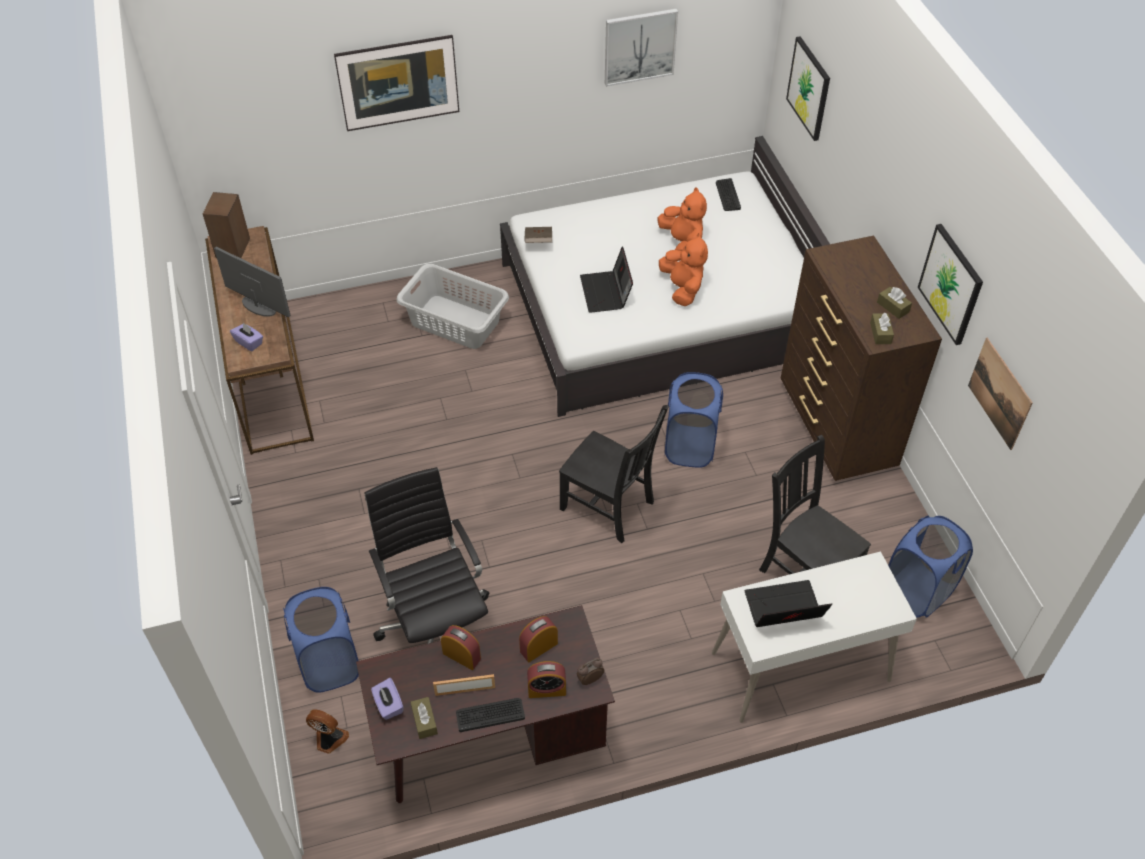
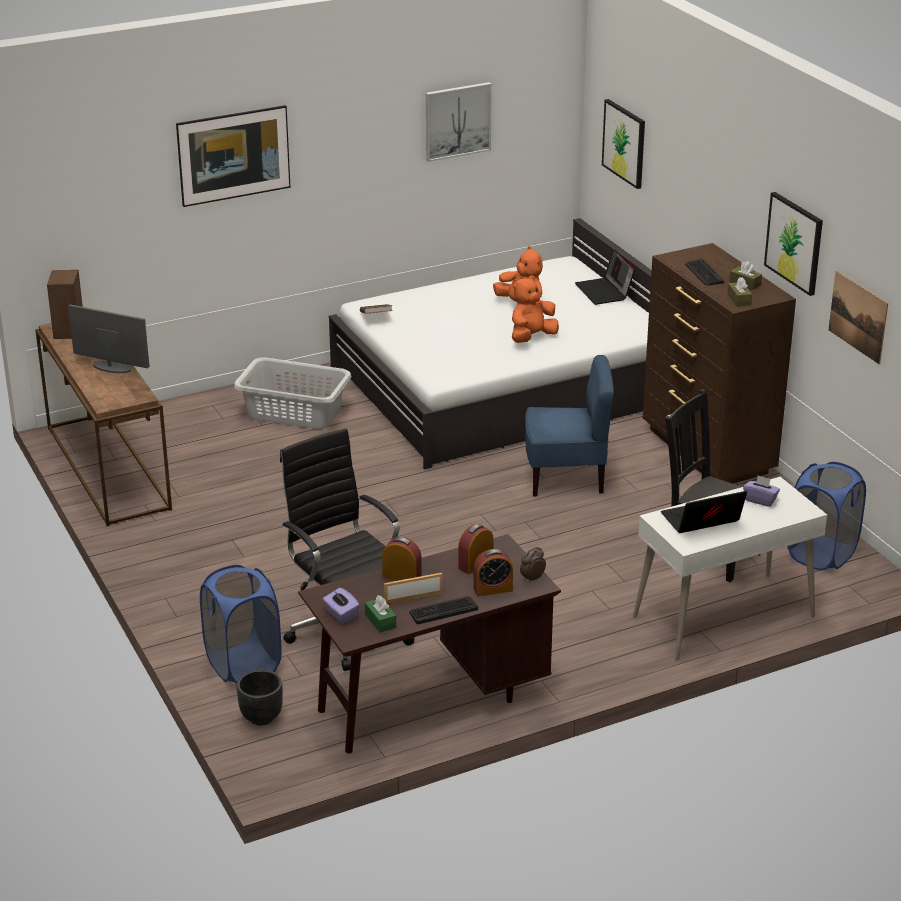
camera: 10 degrees left, 20 degrees down
purple tissue box [230,323,263,352] -> purple tissue box moved to [743,476,780,507]
fan [306,709,349,754] -> black planter [237,670,283,725]
brown tissue box [411,697,438,739] -> green tissue box [365,595,396,633]
black chair [559,405,669,543] -> none
laptop [580,246,633,313] -> laptop moved to [575,250,635,305]
orange plush toy [659,233,708,306] -> orange plush toy turned 105 degrees counterclockwise [512,275,559,343]
blue laundry basket [665,372,723,468] -> blue chair [525,355,614,497]
keyboard [716,178,741,211] -> keyboard moved to [685,259,724,285]

